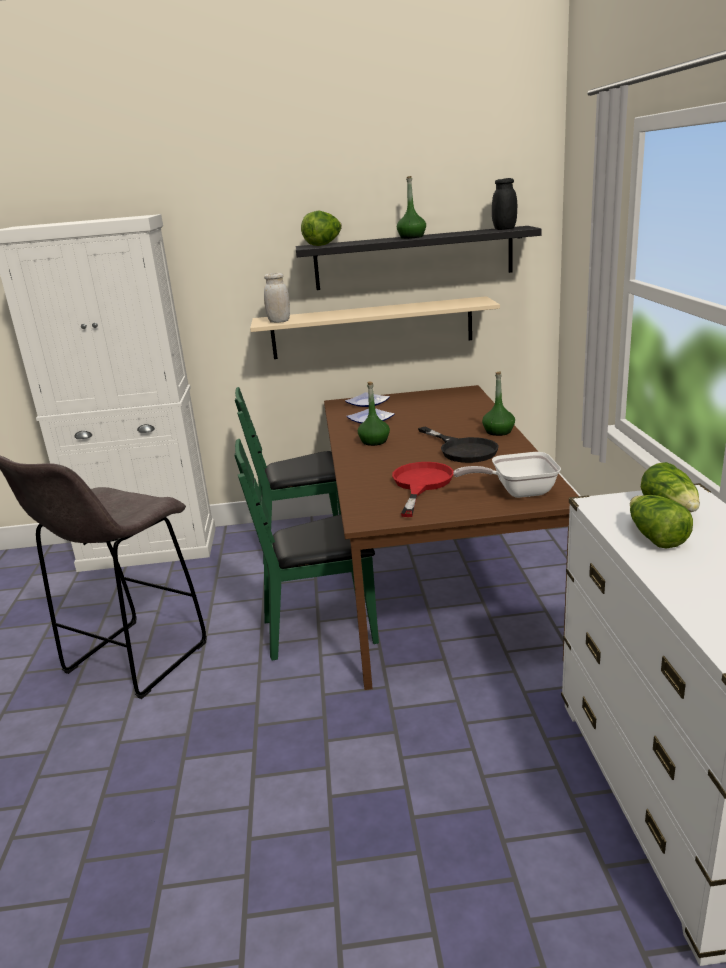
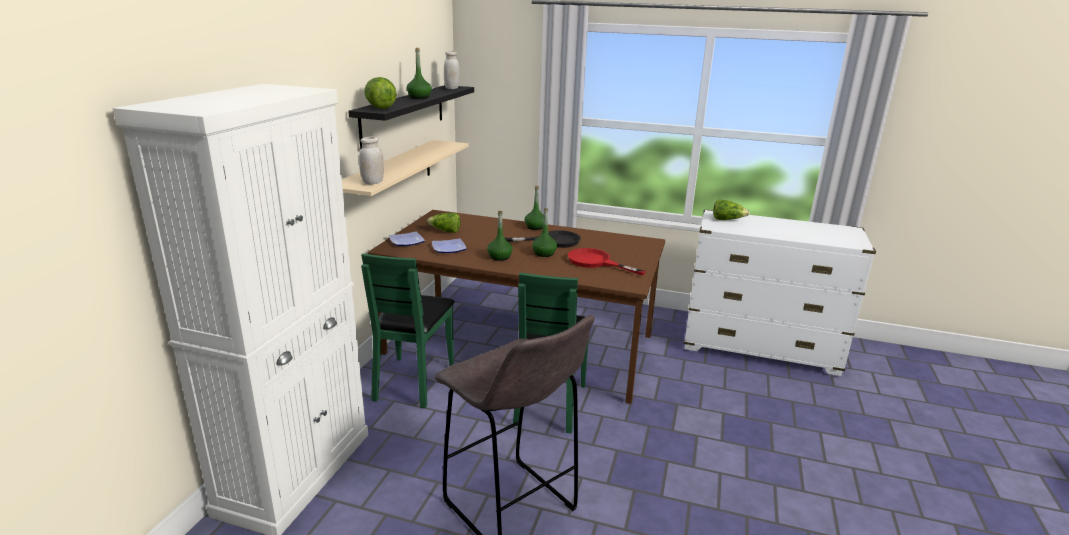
camera: 70 degrees left, 0 degrees up
frying pan [453,452,561,498] -> none
black jar [492,178,517,230] -> white jar [444,51,460,89]
lettuce [630,495,693,549] -> lettuce moved to [427,213,461,233]
none -> green bottle [532,208,557,257]

